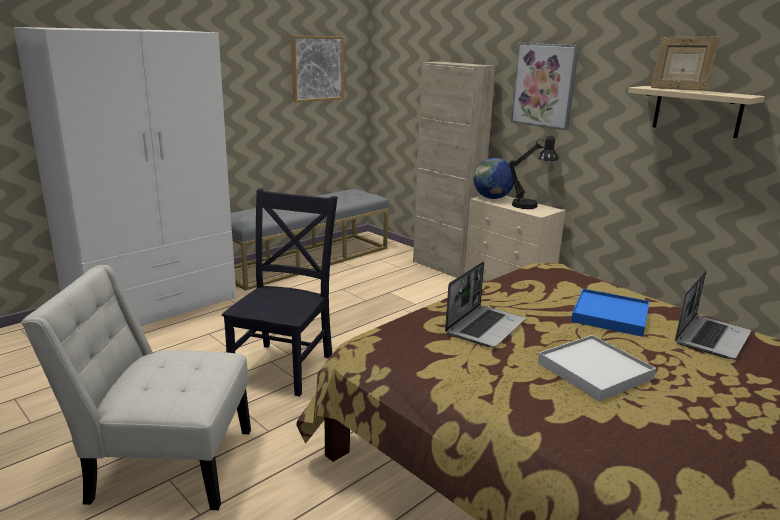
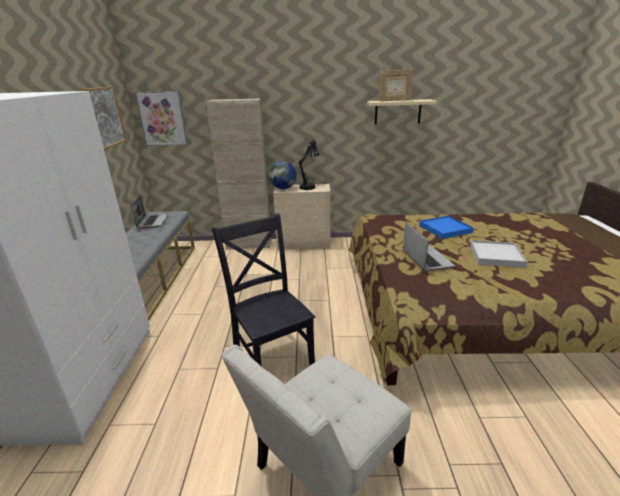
camera: 45 degrees left, 5 degrees up
picture [511,43,579,130] -> picture moved to [135,91,188,146]
laptop [675,271,751,359] -> laptop moved to [131,195,168,228]

